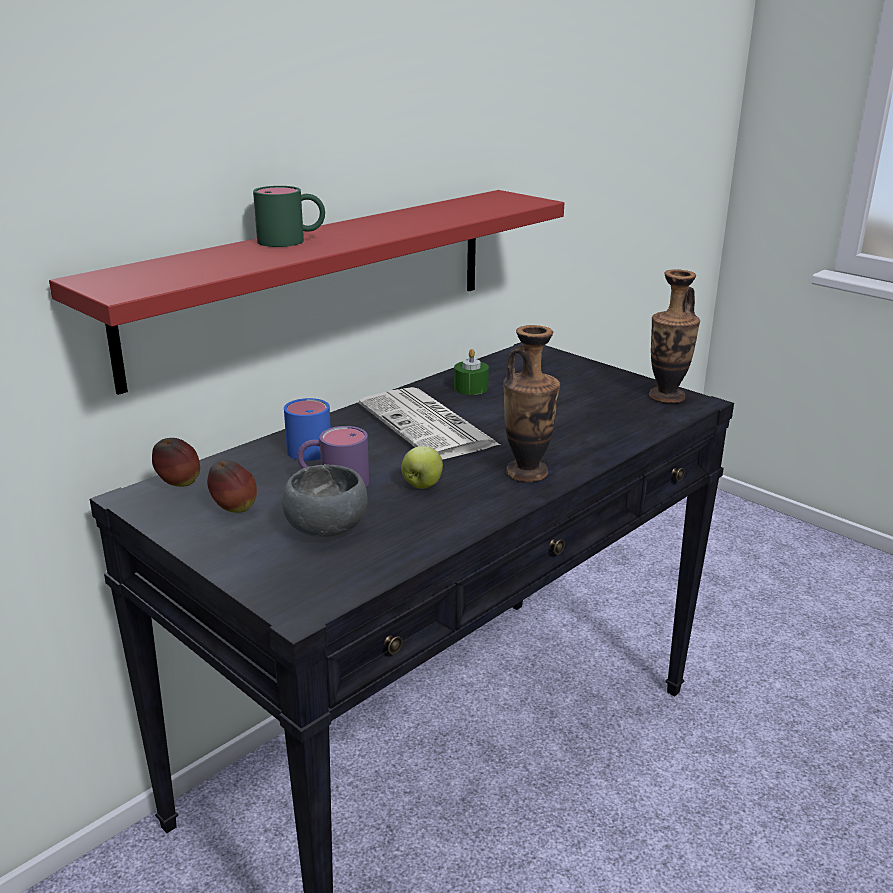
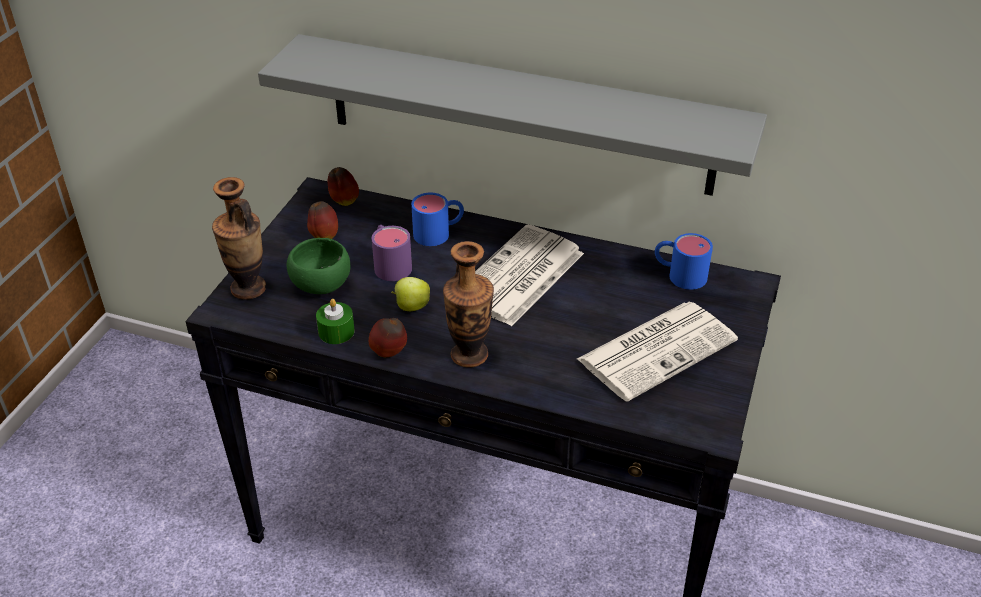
camera: 65 degrees right, 15 degrees up
red shelf [49,190,564,395] -> grey shelf [258,34,767,196]
green mug [253,186,325,247] -> none
grey bowl [282,464,367,537] -> green bowl [287,238,350,294]
green candle [454,349,489,395] -> green candle moved to [316,299,355,344]
vase [649,269,700,403] -> vase moved to [212,177,266,300]
none -> apple [369,318,407,357]
none -> newspaper [577,302,738,401]
none -> blue mug [655,233,713,290]

